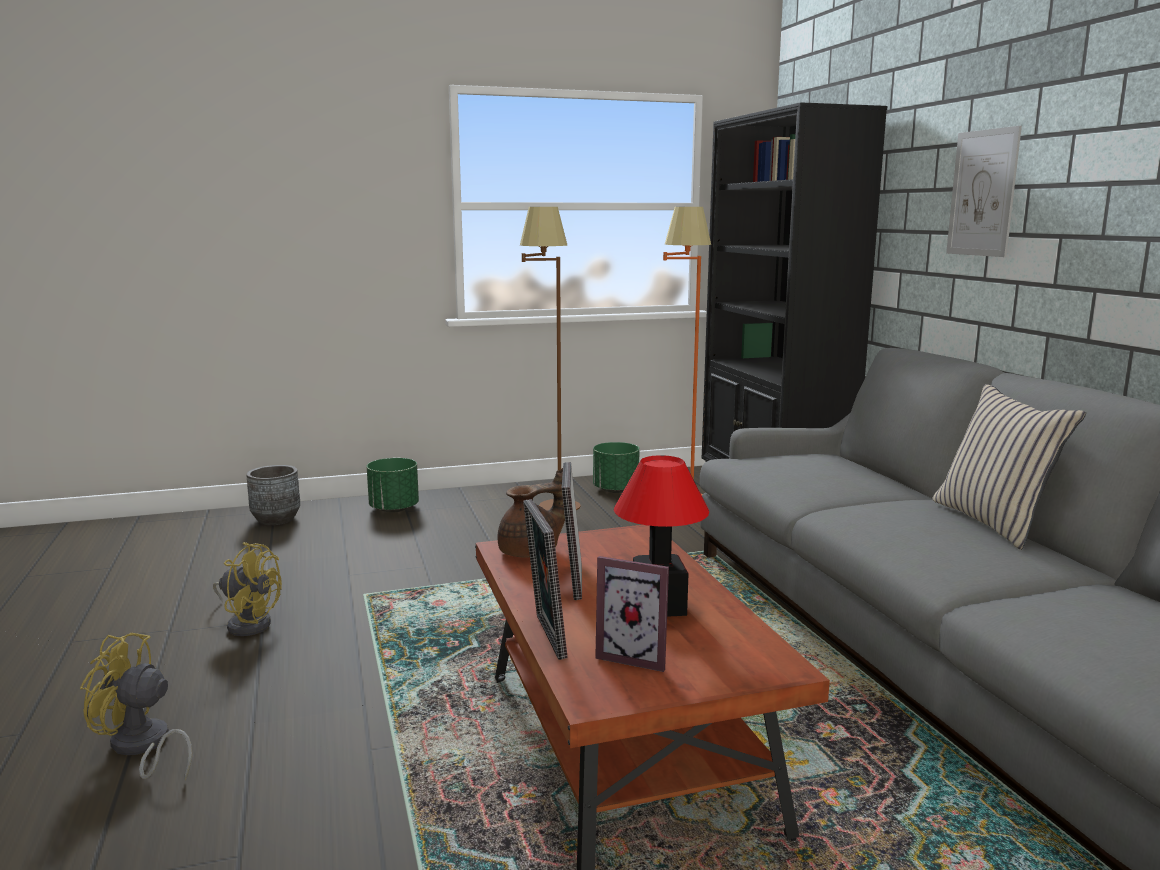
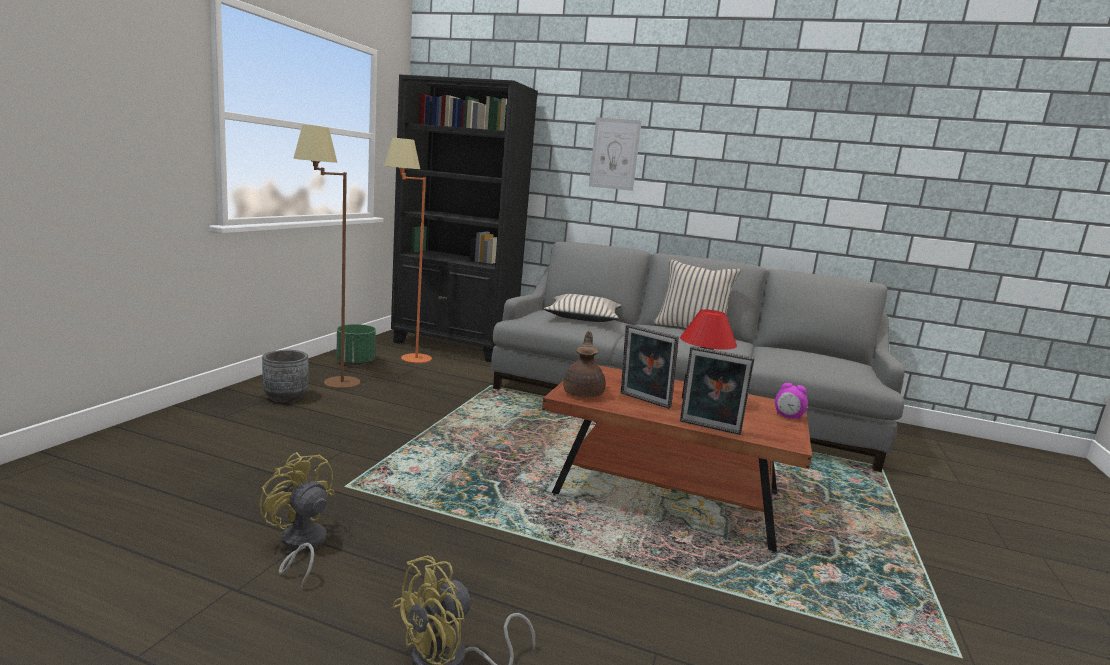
camera: 55 degrees left, 0 degrees up
yellow fan [213,542,282,636] -> yellow fan turned 105 degrees counterclockwise [259,452,335,588]
grey planter [246,465,300,525] -> grey planter moved to [262,350,309,403]
green planter [367,458,419,513] -> none
picture frame [595,556,669,672] -> none
none -> beige pillow [544,294,621,322]
none -> alarm clock [775,383,808,419]

